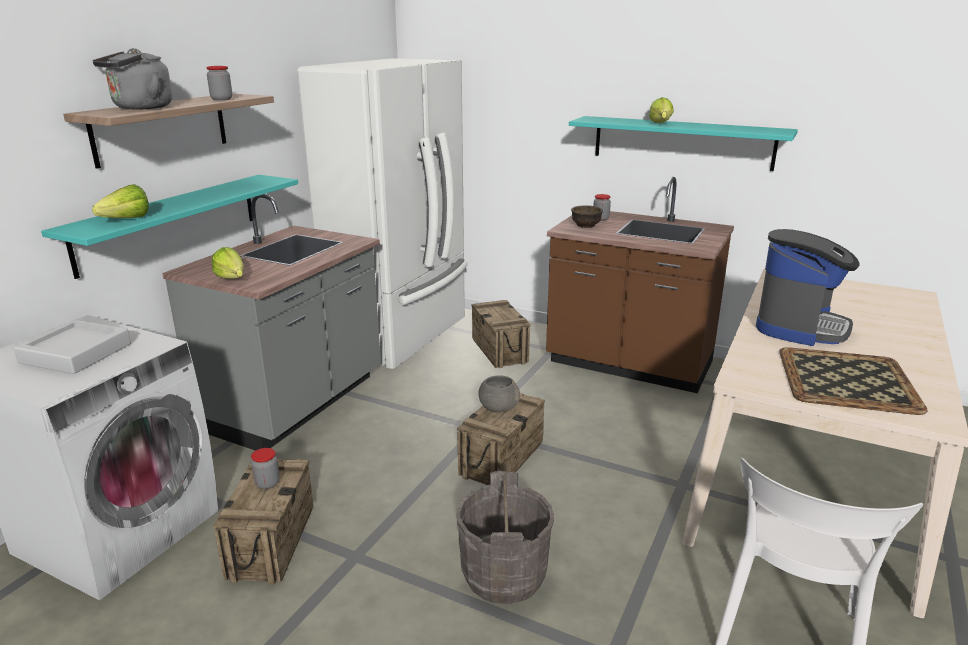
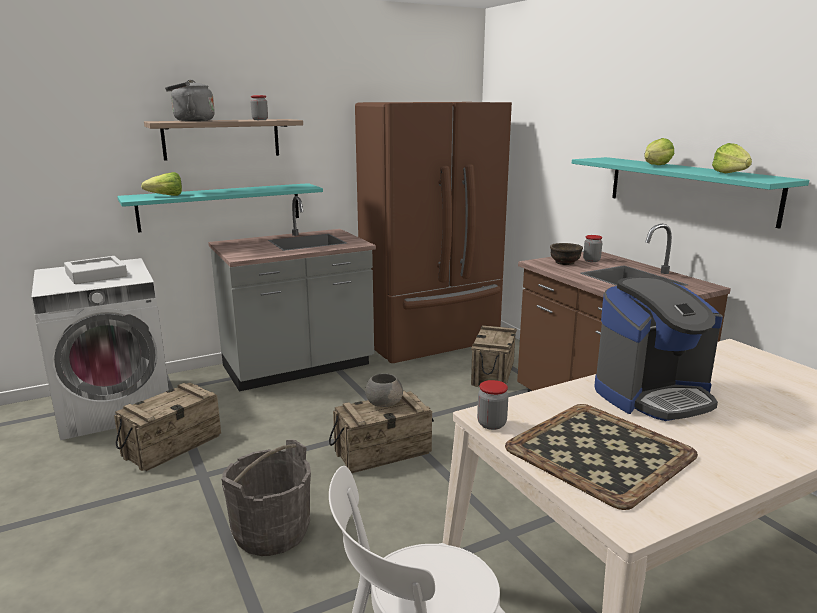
camera: 35 degrees right, 5 degrees down
lettuce [212,247,244,279] -> lettuce moved to [712,143,752,173]
jar [251,448,280,489] -> jar moved to [477,380,508,430]
white fridge [297,58,468,369] -> brown fridge [355,102,512,363]

